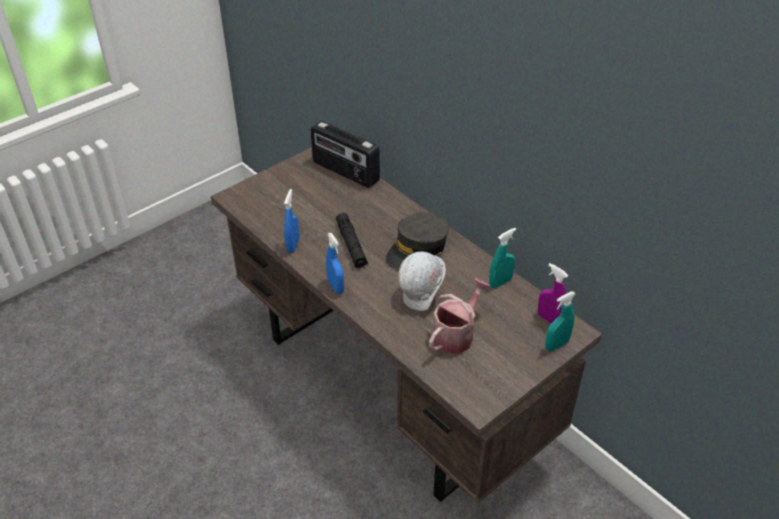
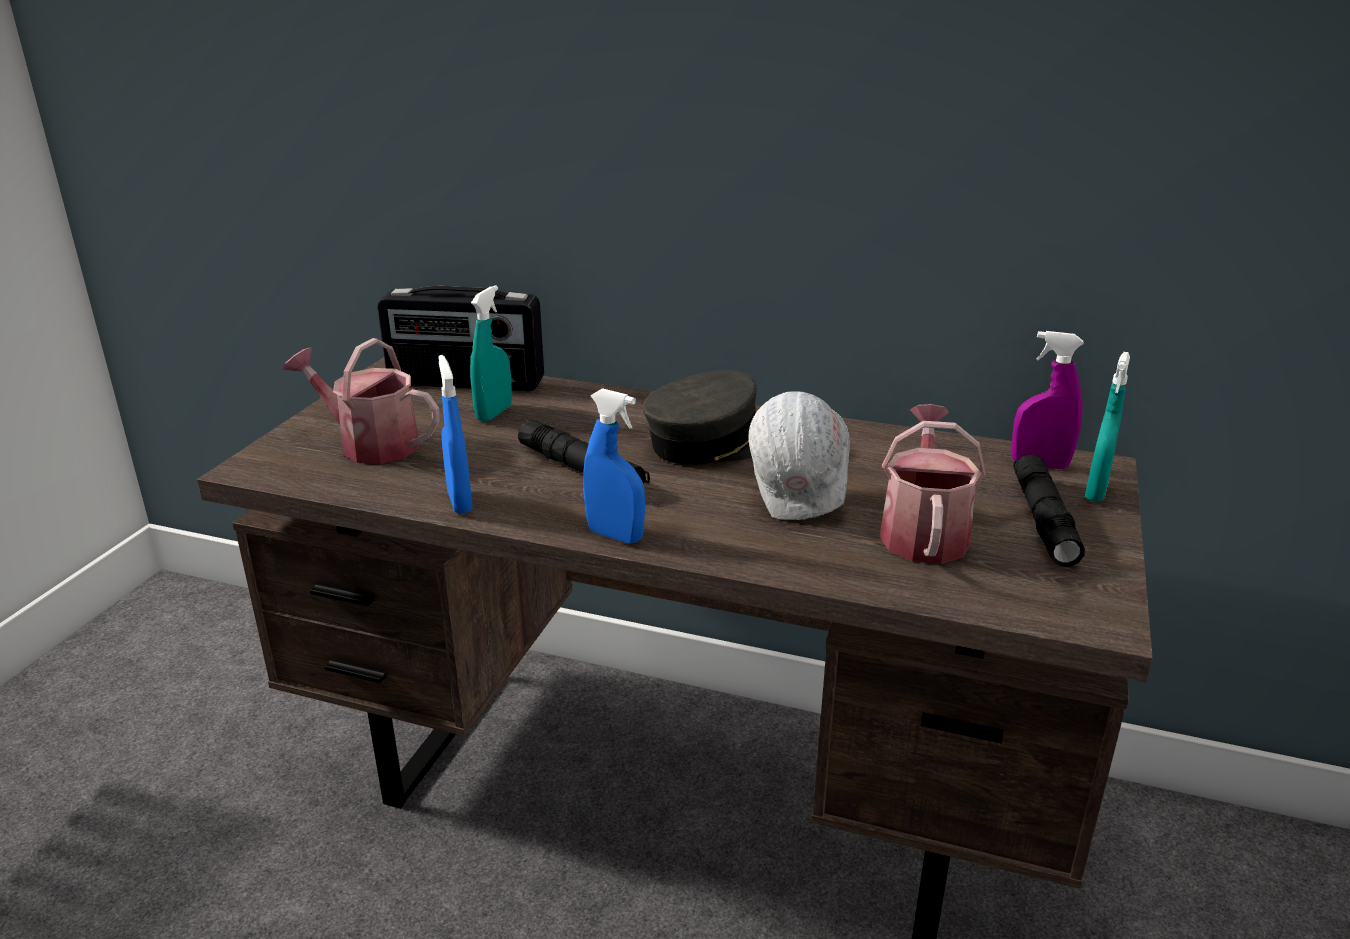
camera: 30 degrees left, 15 degrees down
grey cap [386,212,449,270] -> grey cap turned 135 degrees counterclockwise [643,370,757,465]
turquoise spray bottle [489,228,516,288] -> turquoise spray bottle moved to [470,285,512,422]
none -> watering can [283,338,440,464]
none -> black flashlight [1013,454,1085,567]

